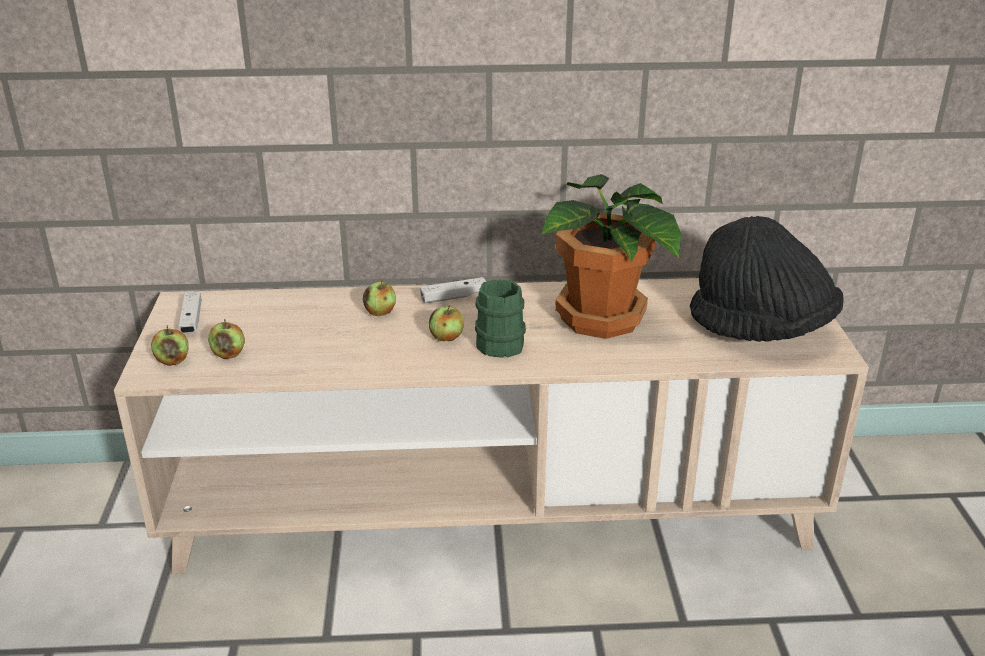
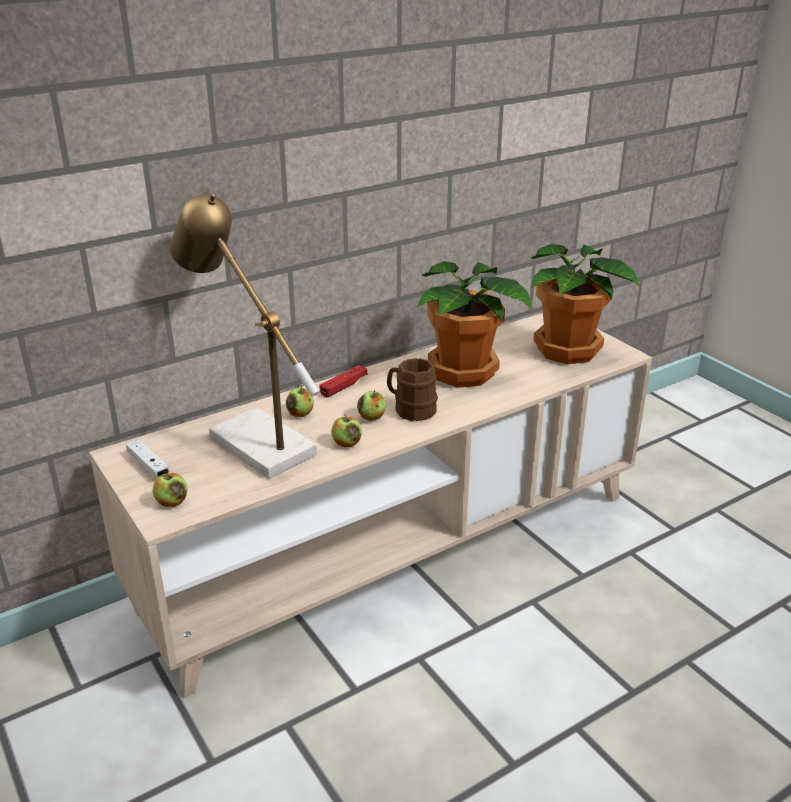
camera: 30 degrees left, 0 degrees up
apple [208,319,245,359] -> apple moved to [331,414,362,447]
white game controller [420,277,486,304] -> red game controller [320,365,367,397]
green mug [475,279,526,358] -> brown mug [387,358,438,421]
black hat [690,216,843,342] -> potted plant [530,244,640,364]
none -> table lamp [170,193,320,479]

